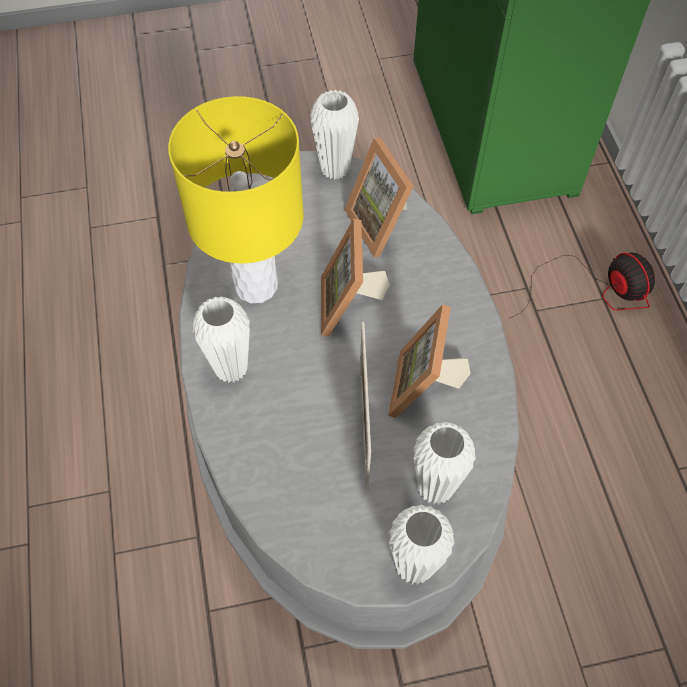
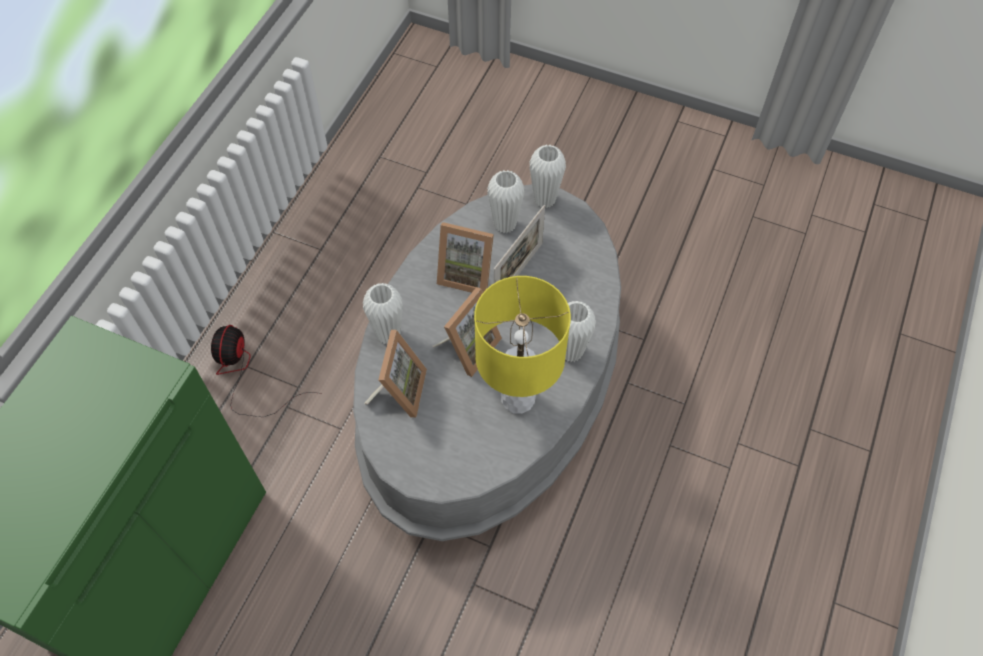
camera: 145 degrees left, 0 degrees up
white vase [310,89,359,180] -> white vase moved to [363,283,403,344]
picture frame [388,304,471,418] -> picture frame turned 60 degrees clockwise [437,222,494,293]

